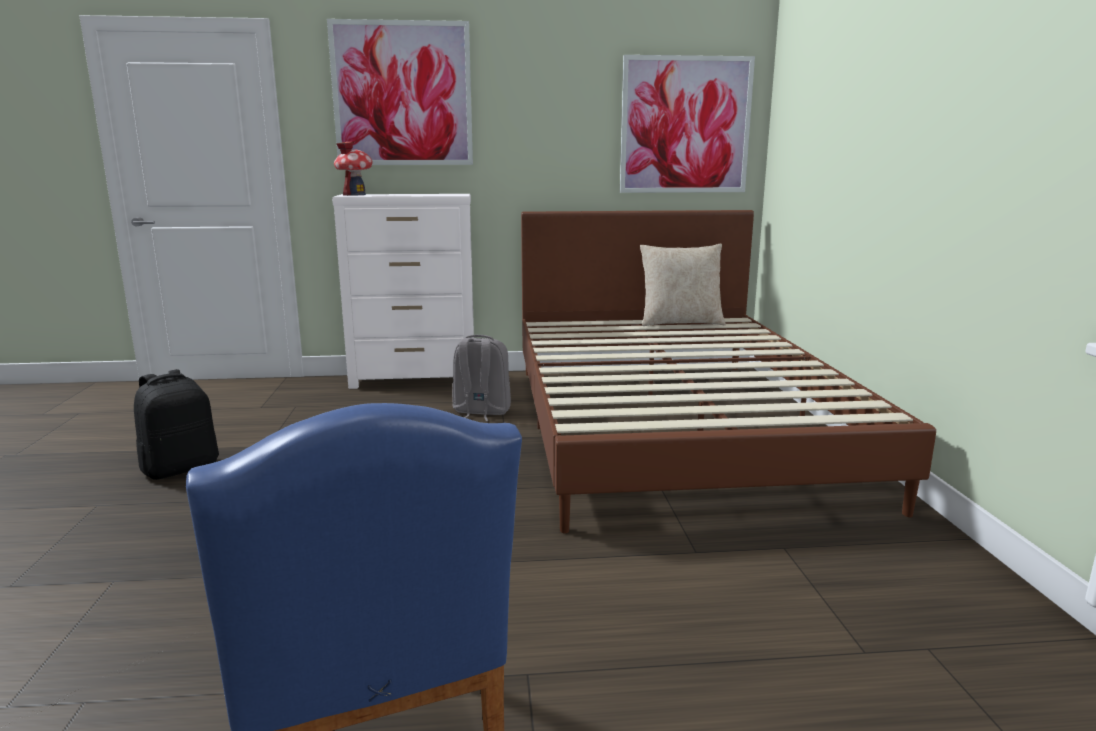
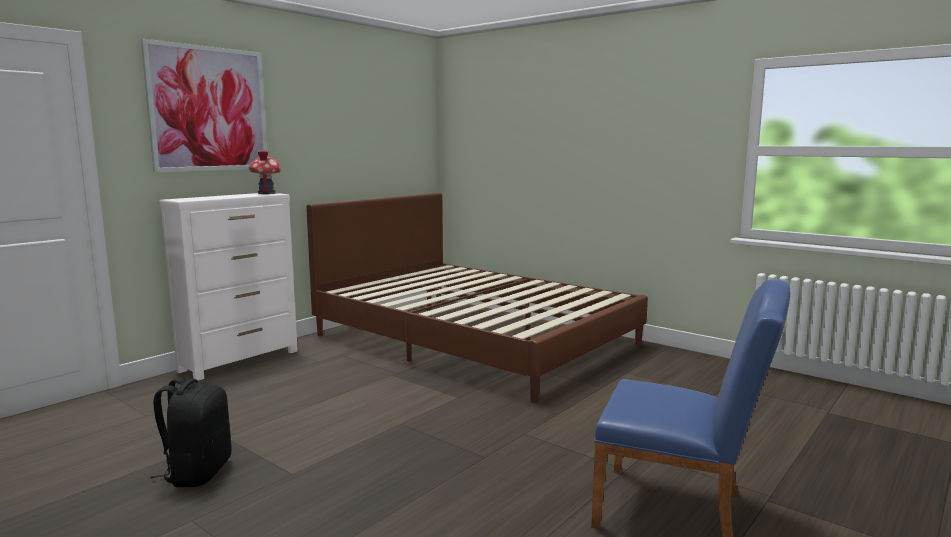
camera: 45 degrees left, 5 degrees down
toy house [334,142,373,196] -> toy house moved to [248,150,281,194]
grey backpack [452,335,511,422] -> none
picture [620,55,755,193] -> none
beige pillow [640,244,726,326] -> none

